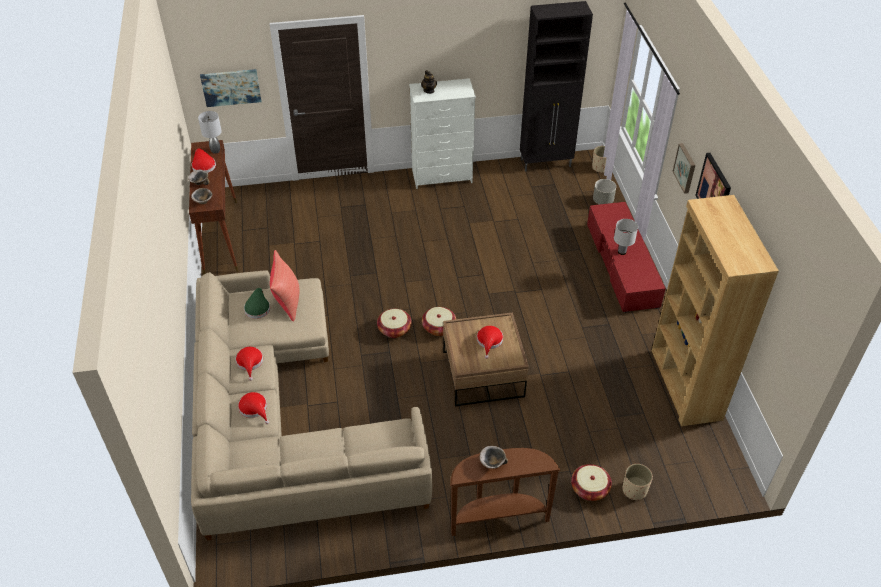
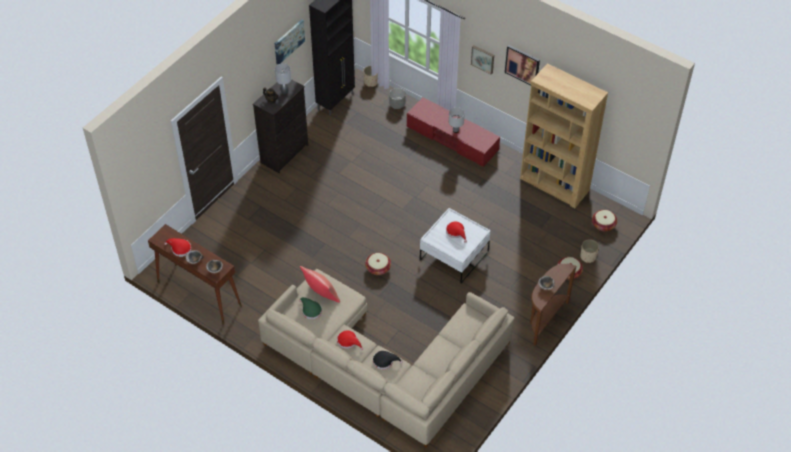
camera: 45 degrees left, 5 degrees up
grey table lamp [198,111,222,154] -> grey table lamp moved to [275,63,291,94]
picture [200,69,262,107] -> picture moved to [275,19,305,65]
red hat [238,392,269,424] -> black hat [373,351,403,370]
white dresser [409,78,476,189] -> black dresser [253,79,308,174]
basket [422,307,456,336] -> basket moved to [592,210,617,232]
brown coffee table [443,312,529,406] -> white coffee table [420,208,491,284]

